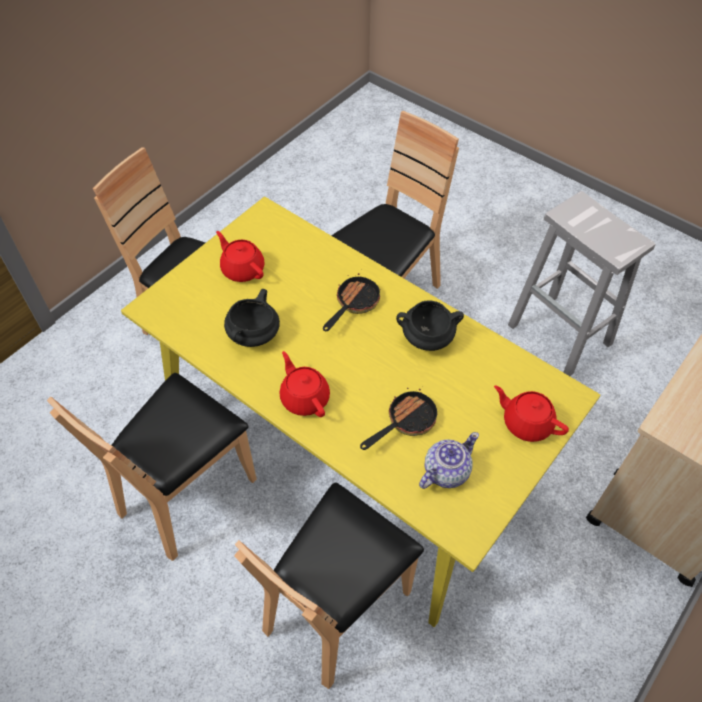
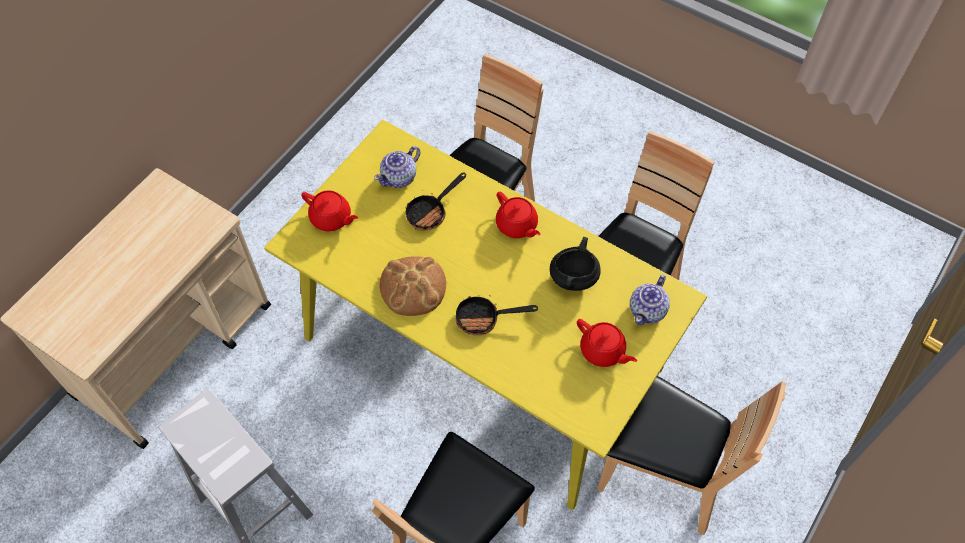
camera: 175 degrees right, 5 degrees up
frying pan [323,273,380,331] -> frying pan turned 60 degrees clockwise [456,296,538,335]
black cooking pot [396,300,464,351] -> bread [380,256,446,316]
none -> teapot [630,275,670,325]

